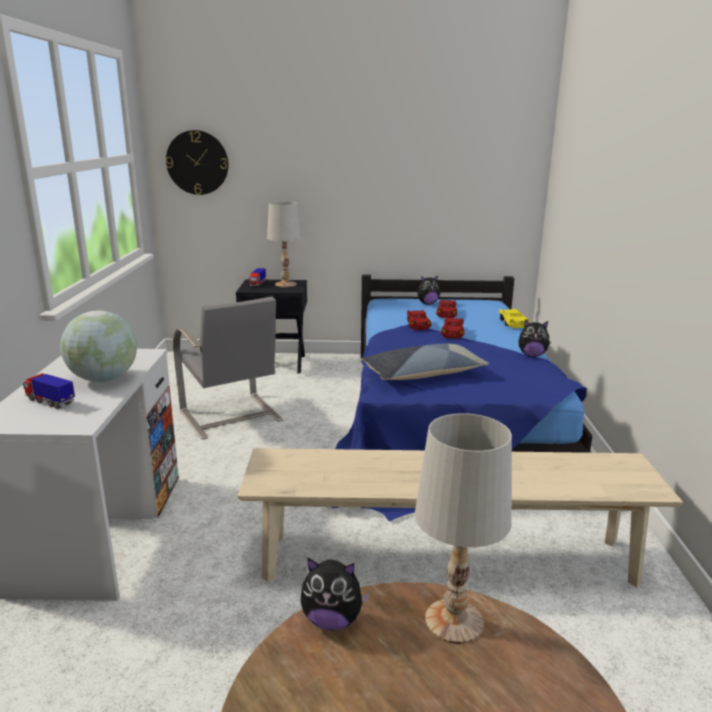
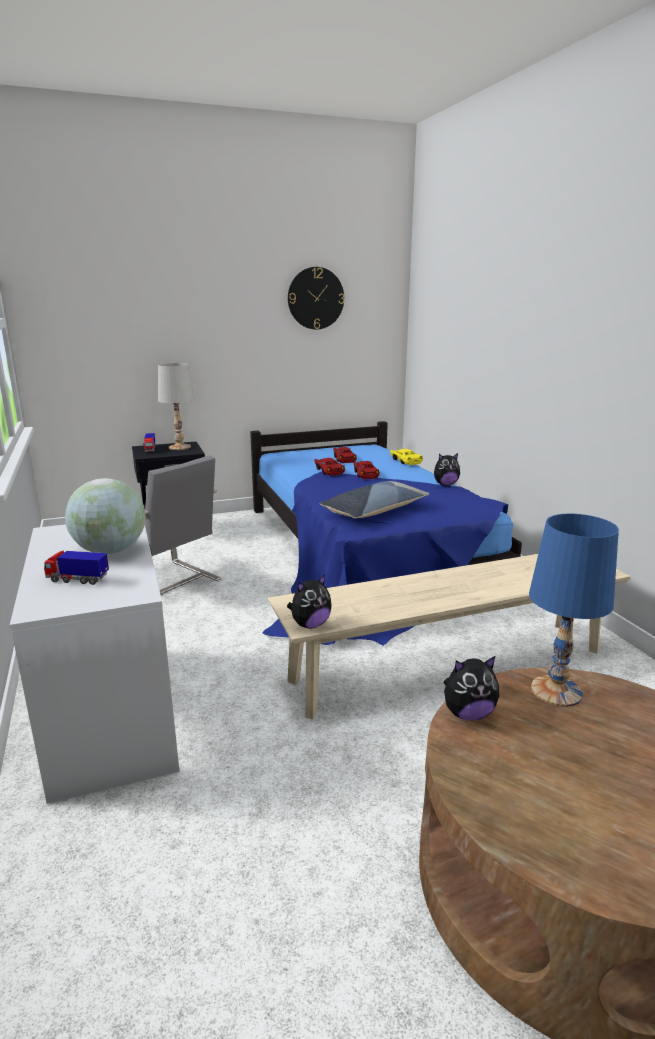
camera: 20 degrees left, 0 degrees up
wall clock [166,130,228,195] -> wall clock moved to [288,267,345,330]
white table lamp [415,413,512,644] -> blue table lamp [529,514,619,707]
plush toy [417,275,440,304] -> plush toy moved to [287,575,332,629]

